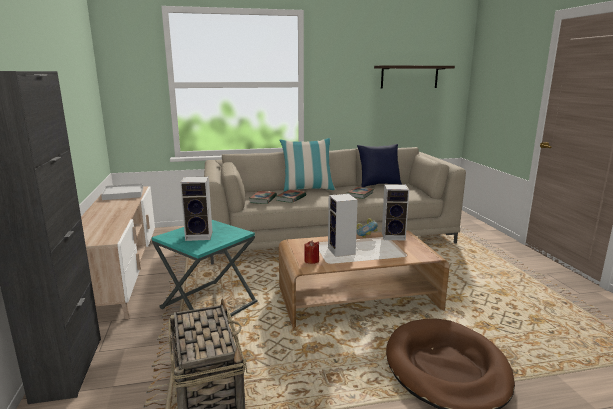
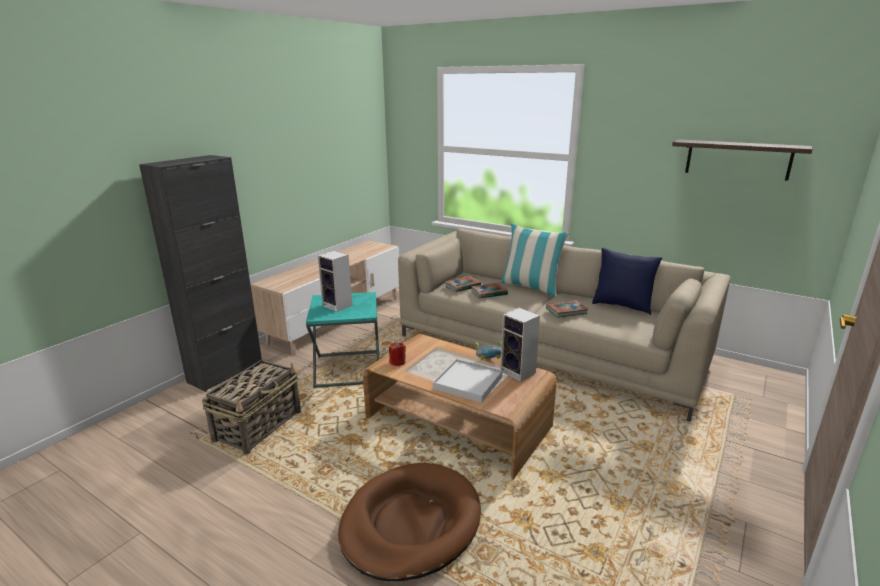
camera: 45 degrees right, 5 degrees up
white tray [101,183,143,200] -> white tray moved to [433,359,503,403]
speaker [328,194,358,257] -> none

